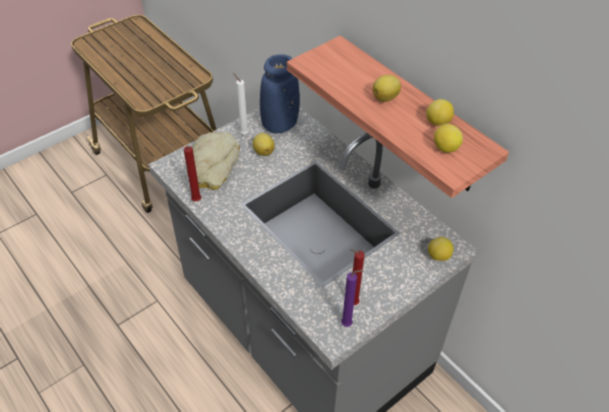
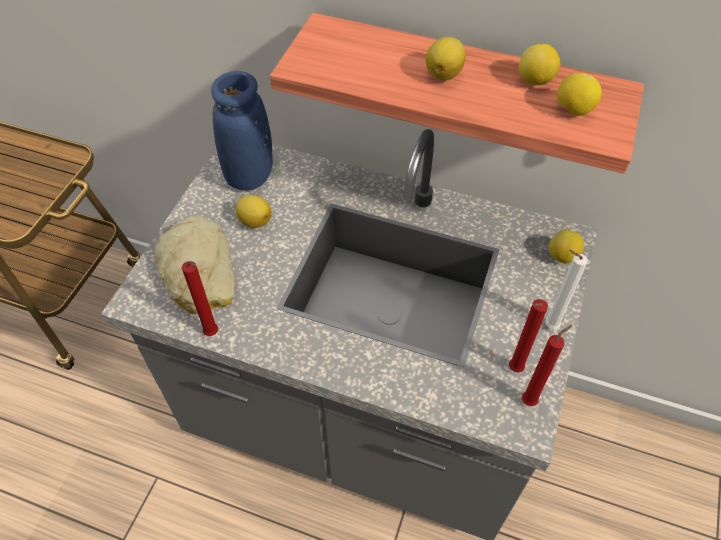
camera: 30 degrees left, 5 degrees up
white candle [233,73,249,134] -> white candle moved to [545,250,588,329]
purple candle [341,269,363,327] -> red candle [522,325,572,406]

